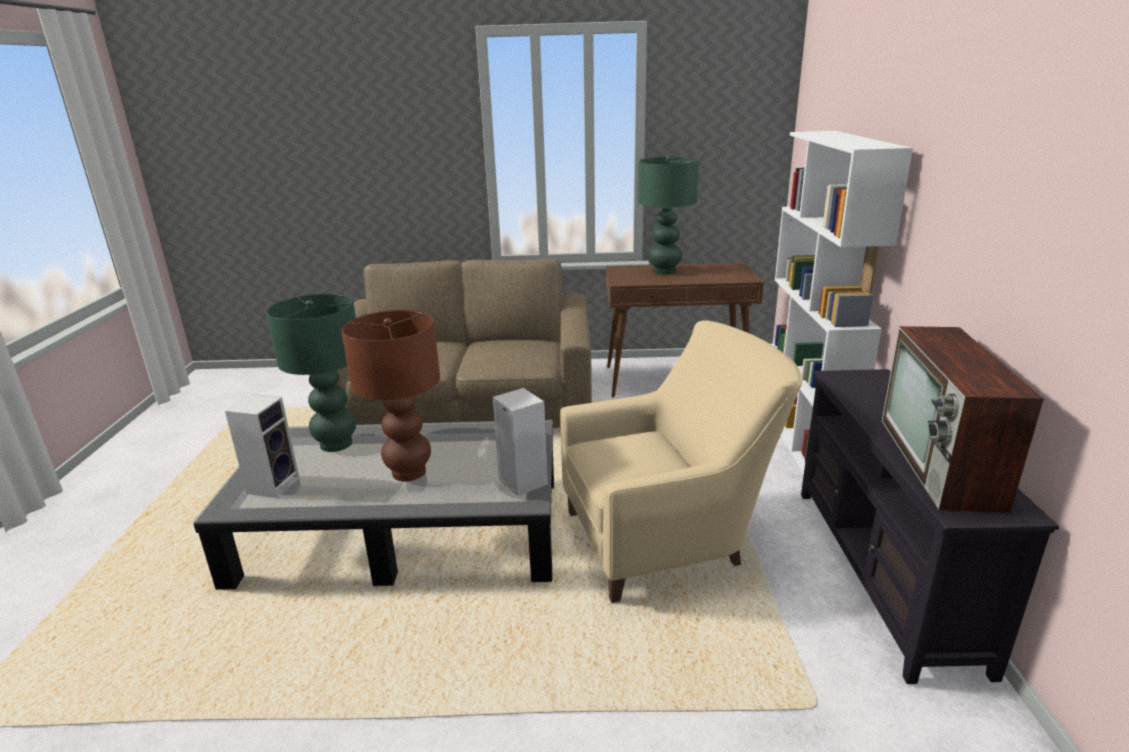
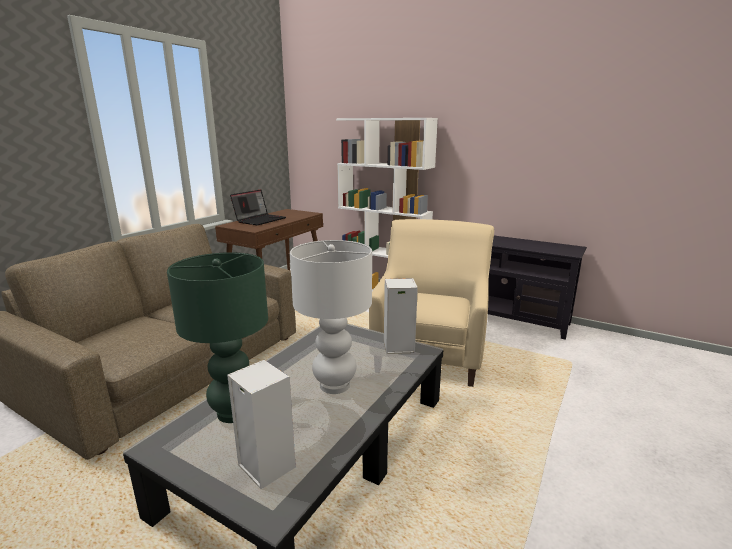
camera: 60 degrees left, 5 degrees down
brown table lamp [341,310,440,481] -> white table lamp [290,240,372,394]
green table lamp [638,156,699,275] -> laptop [230,189,286,226]
television [882,326,1044,513] -> none

